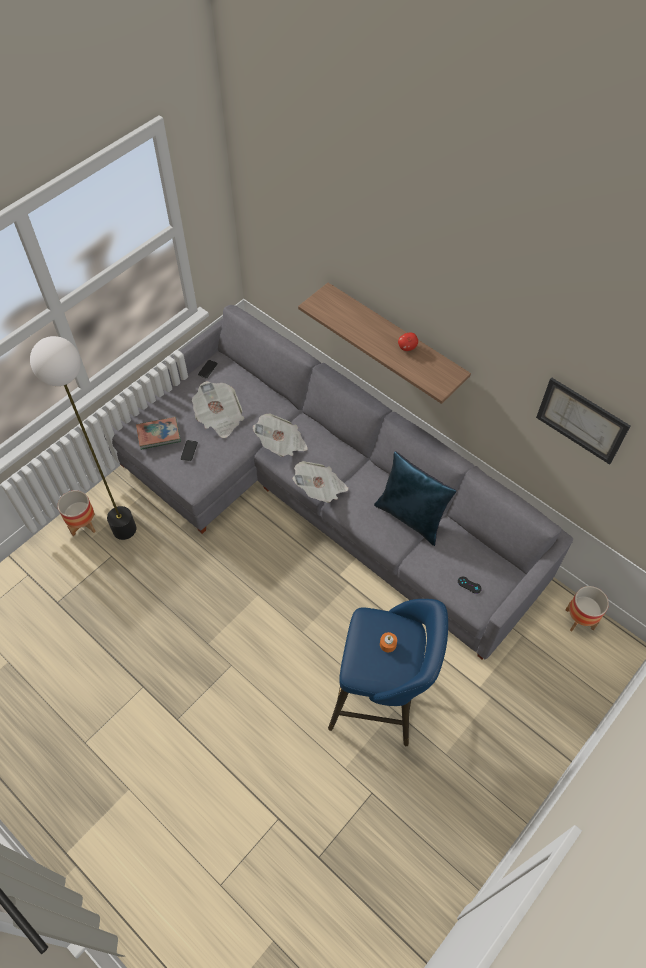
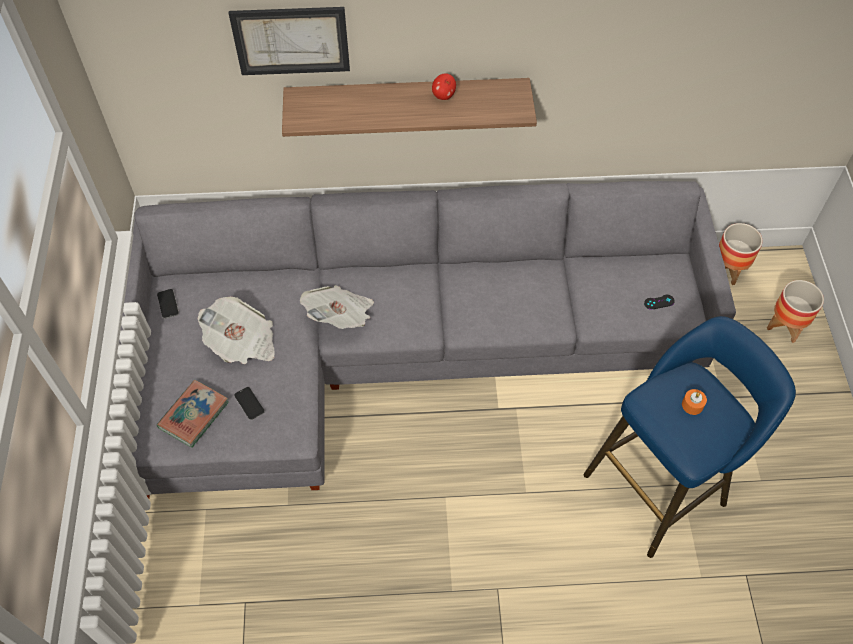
camera: 45 degrees left, 0 degrees up
floor lamp [30,336,136,540] -> none
planter [58,490,96,536] -> planter moved to [767,280,824,343]
newspaper [292,461,348,503] -> none
blue pillow [374,451,457,546] -> none
picture [536,377,630,465] -> picture moved to [229,7,350,75]

